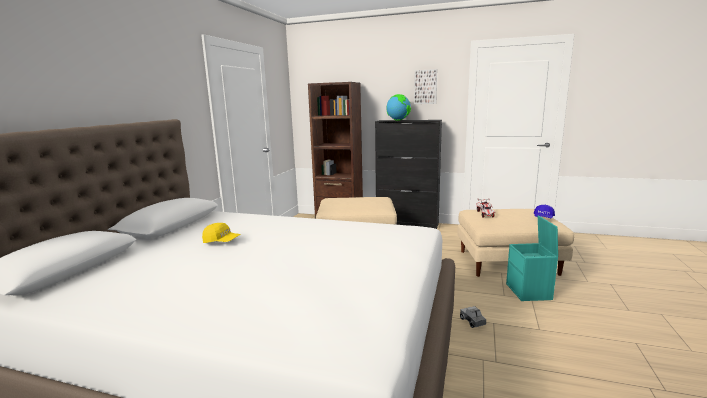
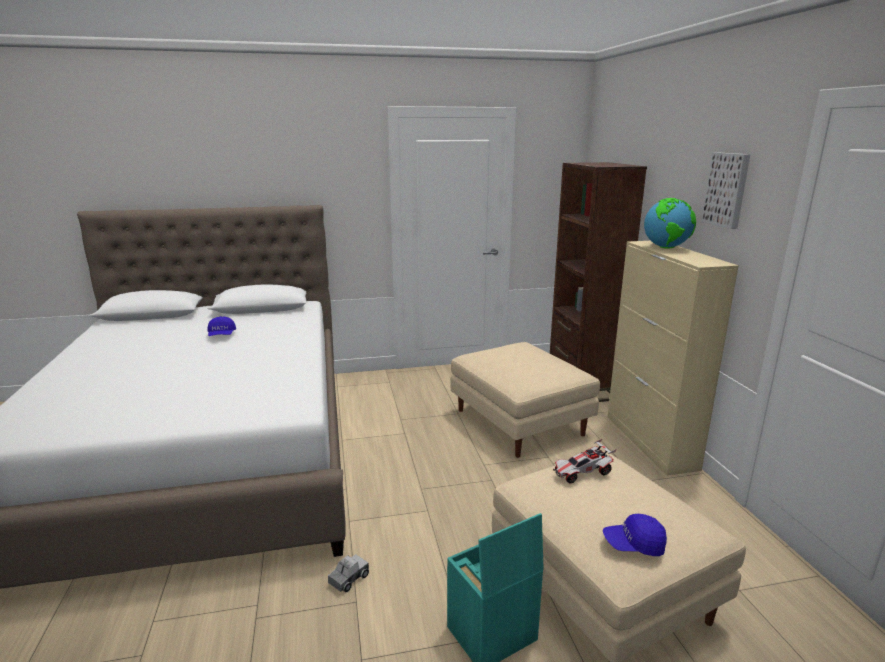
camera: 60 degrees right, 5 degrees up
yellow cap [202,223,241,243] -> blue cap [208,316,236,336]
black cabinet [375,120,442,229] -> beige cabinet [607,241,739,476]

